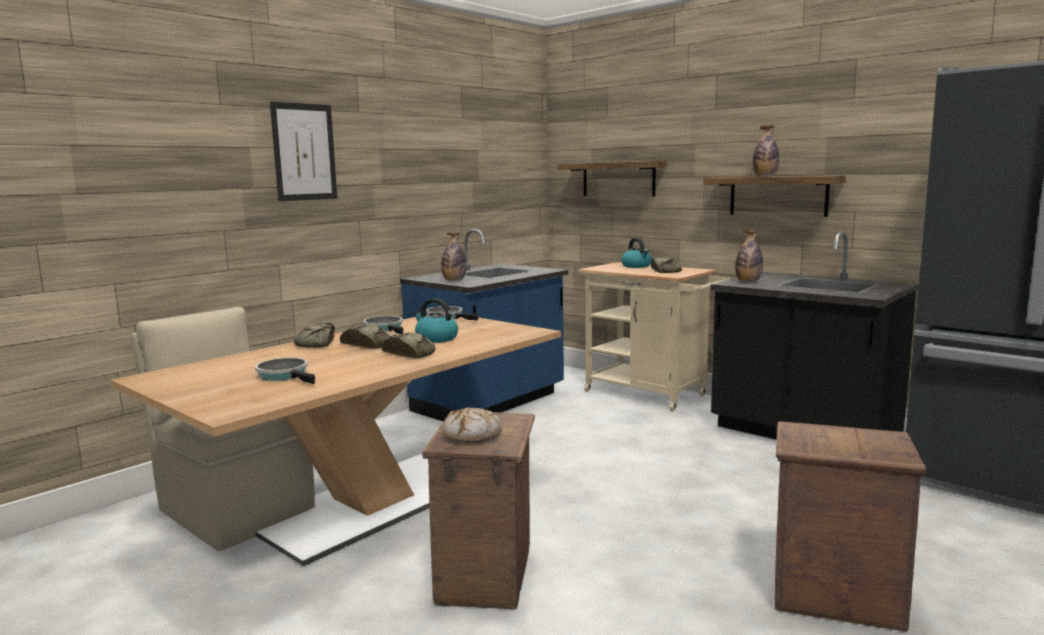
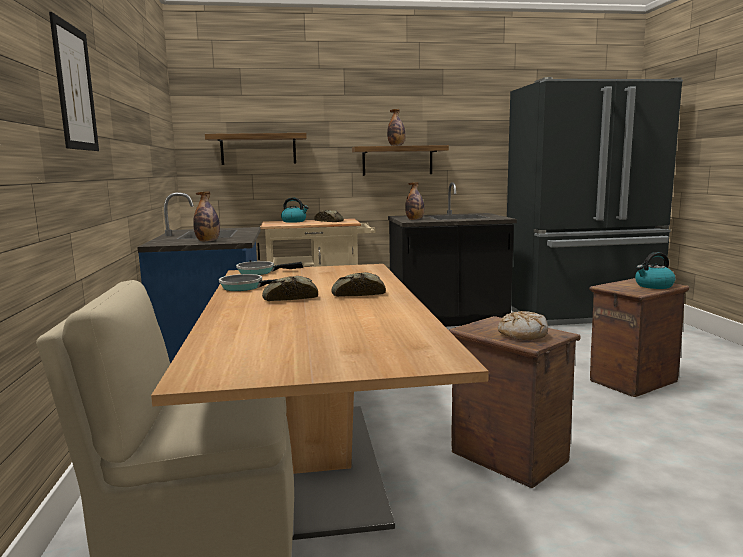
camera: 50 degrees left, 0 degrees up
frying pan [255,357,315,384] -> none
bread [294,323,335,348] -> none
kettle [413,298,458,343] -> kettle moved to [635,252,676,289]

